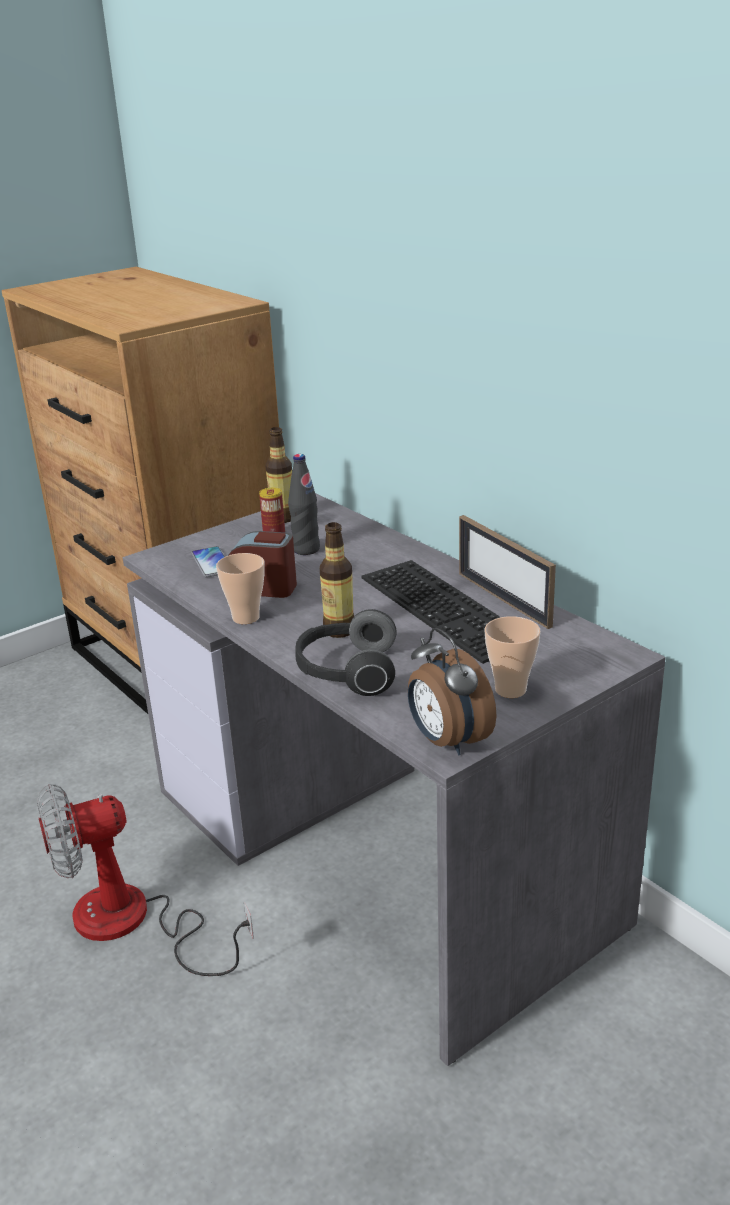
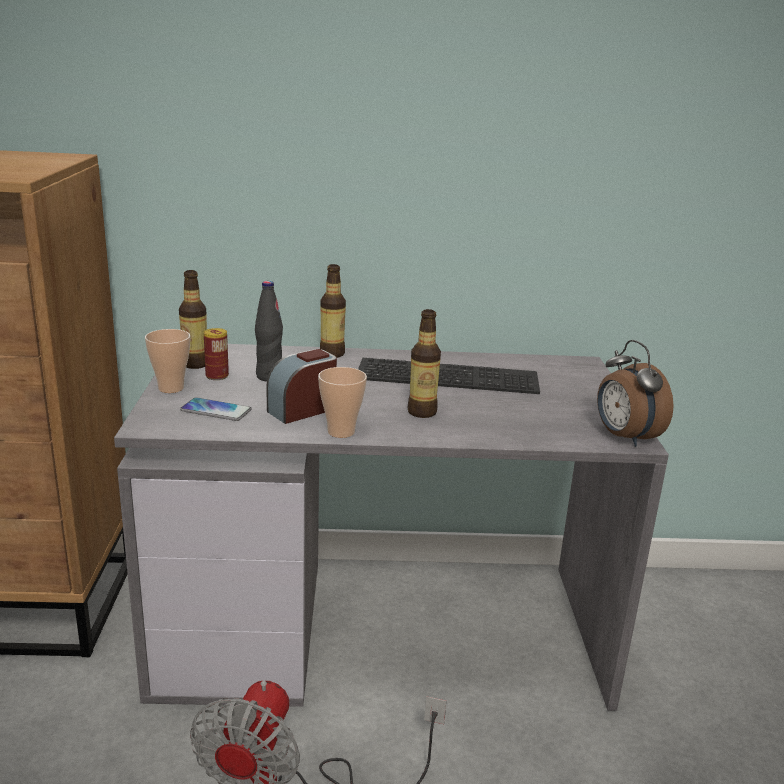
camera: 55 degrees left, 5 degrees down
headphones [295,609,397,696] -> none
alarm clock [408,628,496,755] -> alarm clock turned 60 degrees clockwise [597,340,674,447]
picture frame [459,515,556,629] -> none
cup [485,616,541,698] -> cup moved to [145,329,190,393]
none -> bottle [320,264,346,358]

